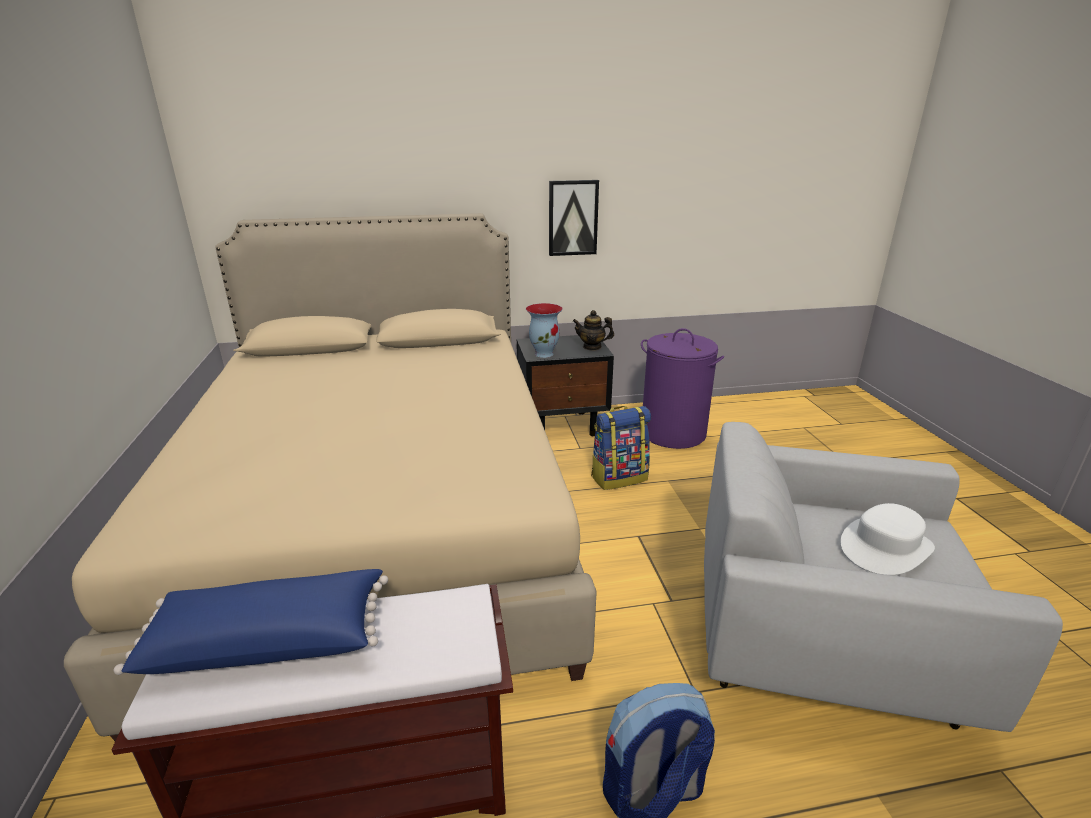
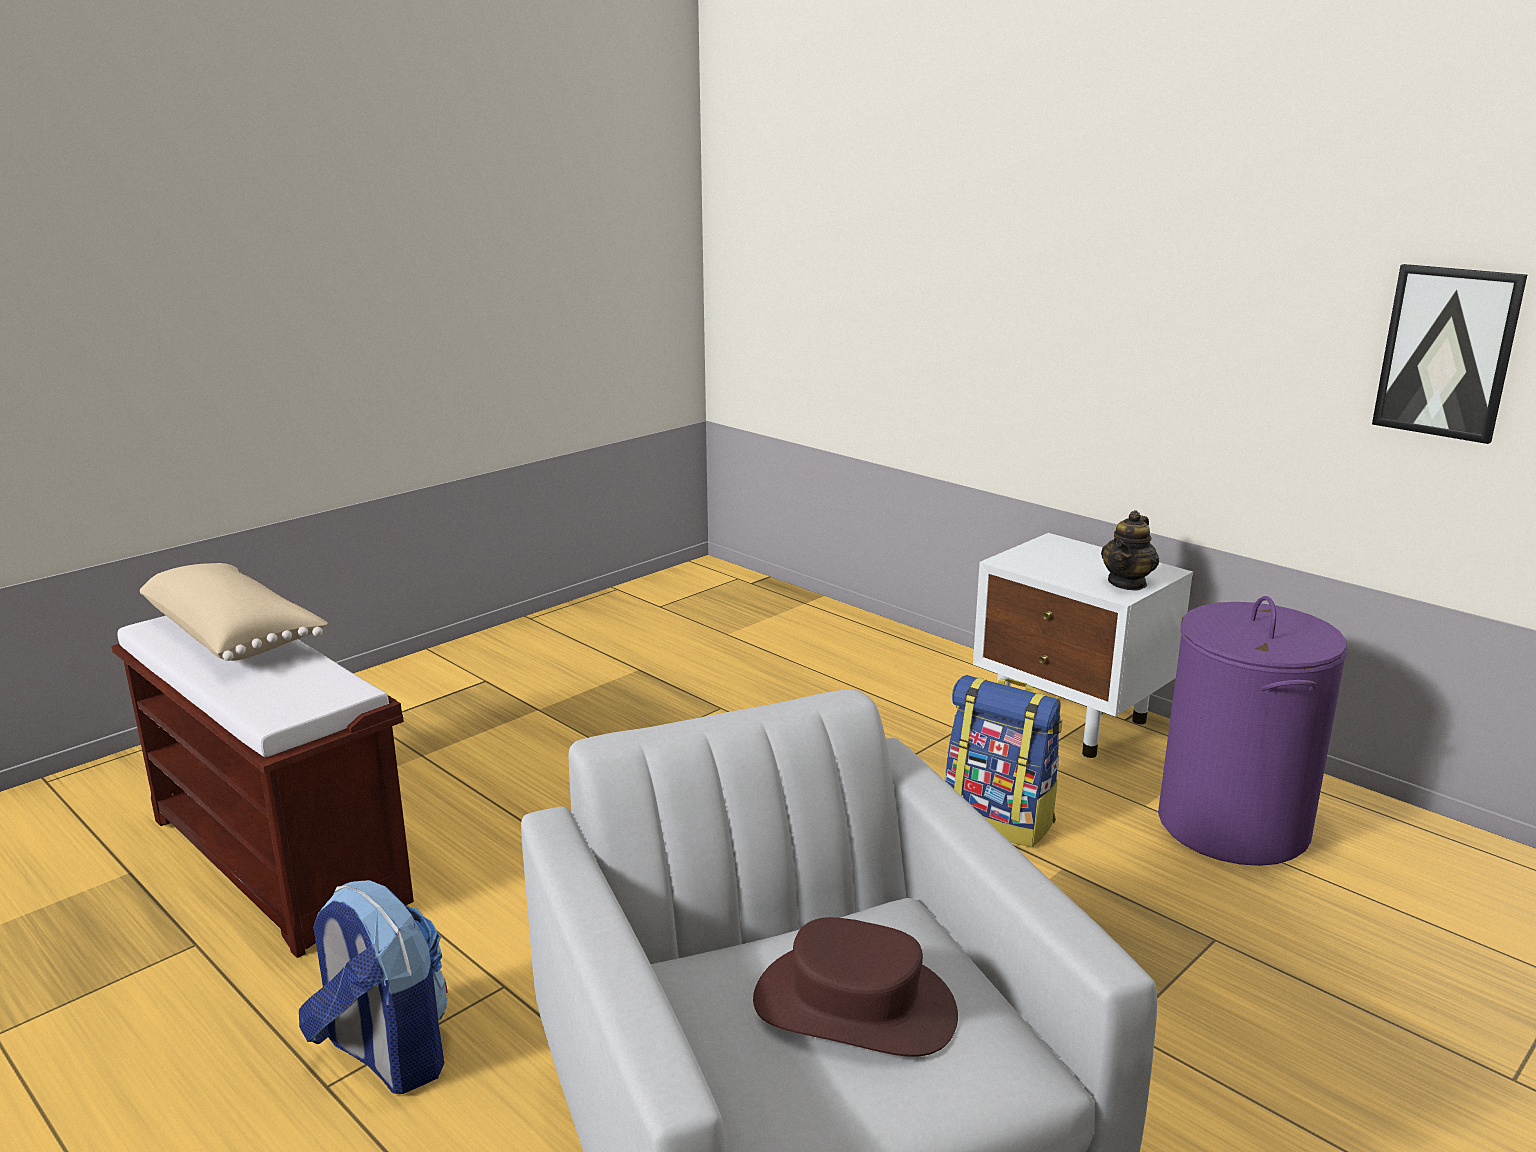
camera: 55 degrees right, 5 degrees down
beige bed [64,213,597,741] -> none
blue pillow [114,569,388,675] -> beige pillow [140,563,328,661]
black nightstand [516,335,614,436] -> white nightstand [973,533,1193,758]
vase [526,303,563,358] -> none
picture [549,180,599,256] -> picture moved to [1372,264,1527,444]
teapot [573,310,614,350] -> teapot turned 120 degrees counterclockwise [1101,510,1159,591]
white hat [841,503,935,576] -> brown hat [753,917,958,1057]

